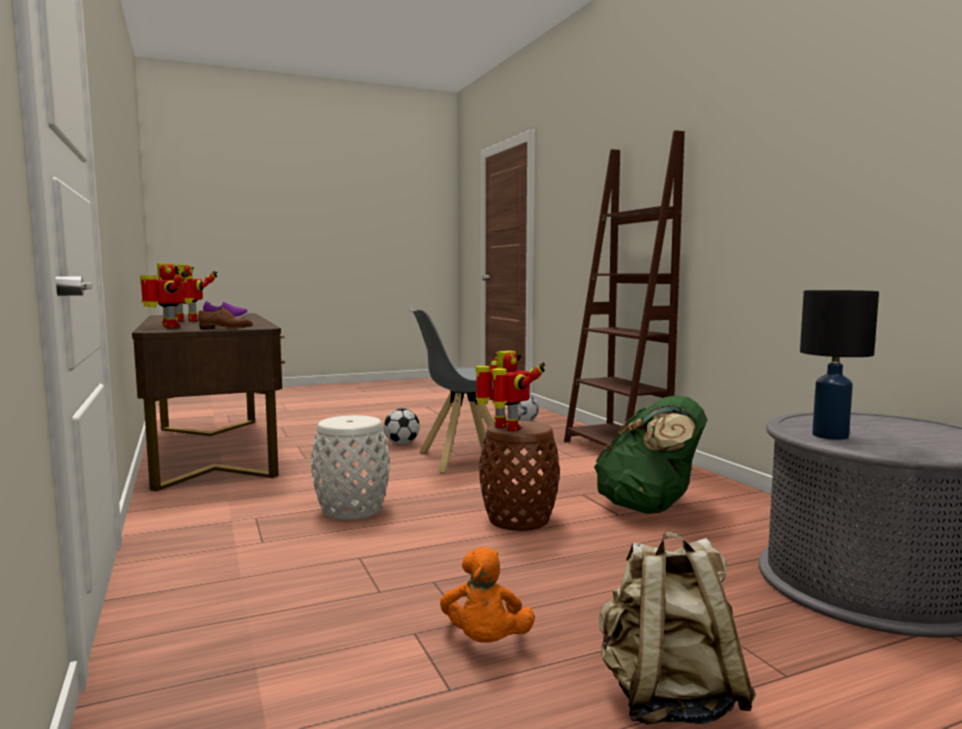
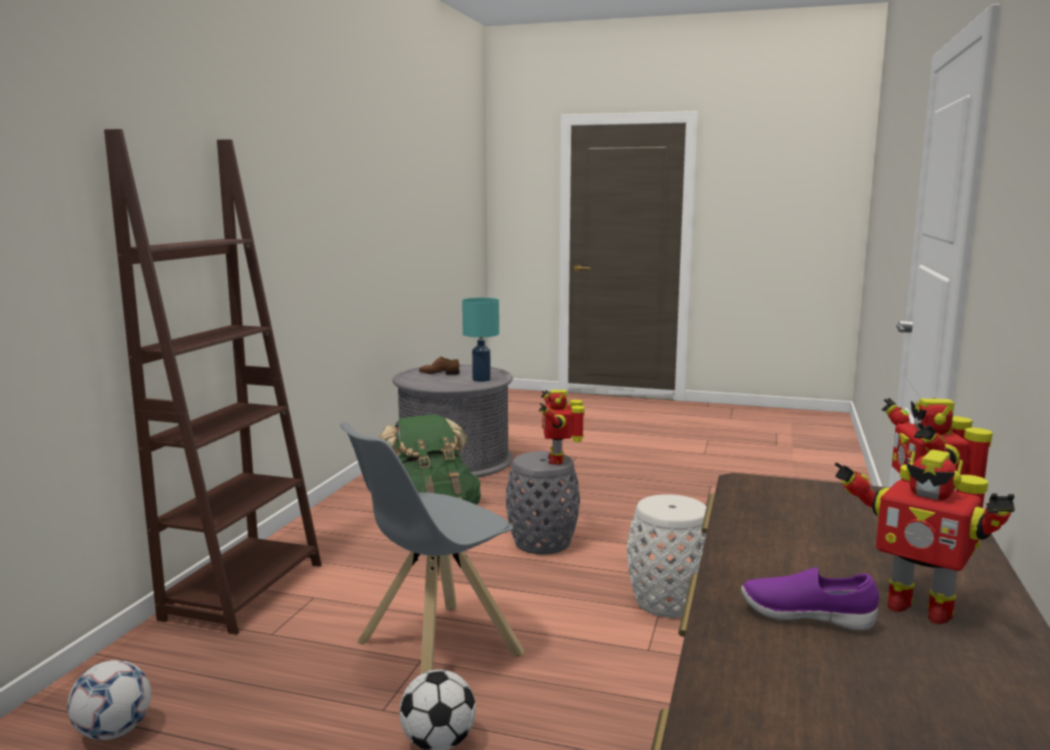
camera: 140 degrees left, 5 degrees up
brown shoe [198,307,253,330] -> brown shoe moved to [419,357,459,375]
grey chair [409,307,515,473] -> grey chair turned 120 degrees clockwise [340,422,524,675]
orange plush toy [440,547,535,643] -> none
brown stool [479,421,560,531] -> grey stool [506,451,580,554]
beige backpack [599,532,756,724] -> none
black table lamp [800,290,879,440] -> turquoise table lamp [462,298,499,382]

